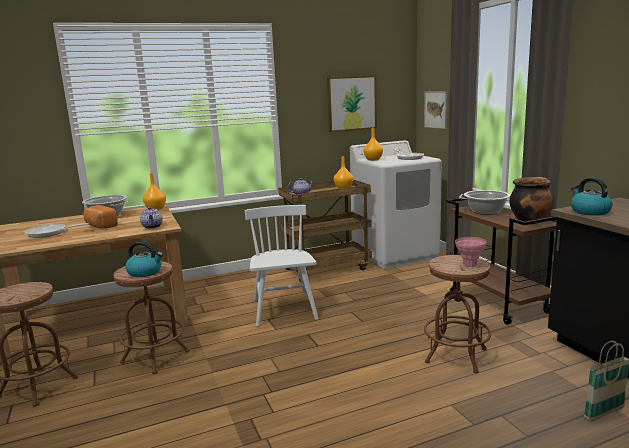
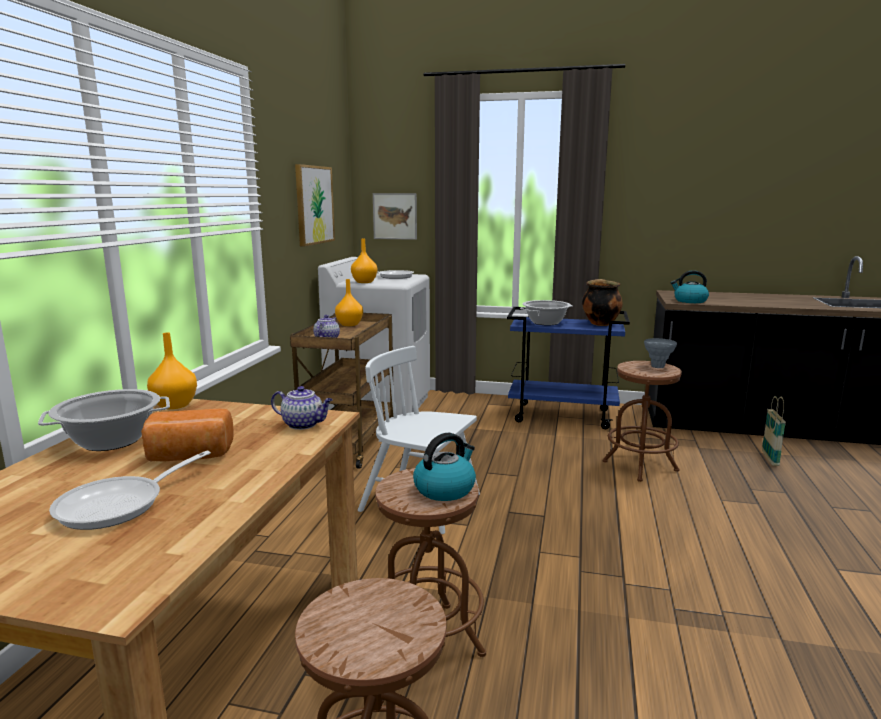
camera: 55 degrees left, 0 degrees up
brown cart [446,197,557,325] -> blue cart [507,307,630,429]
pink vase [455,237,487,267] -> grey vase [644,338,677,368]

